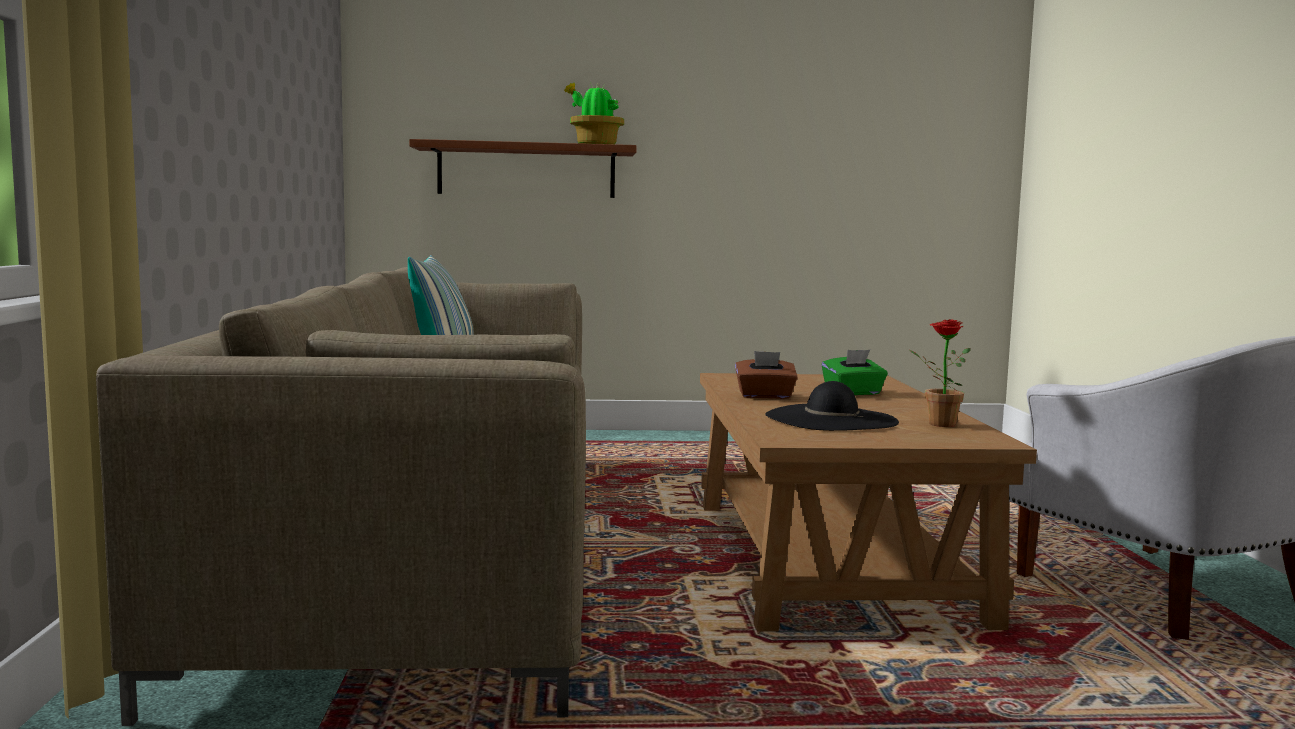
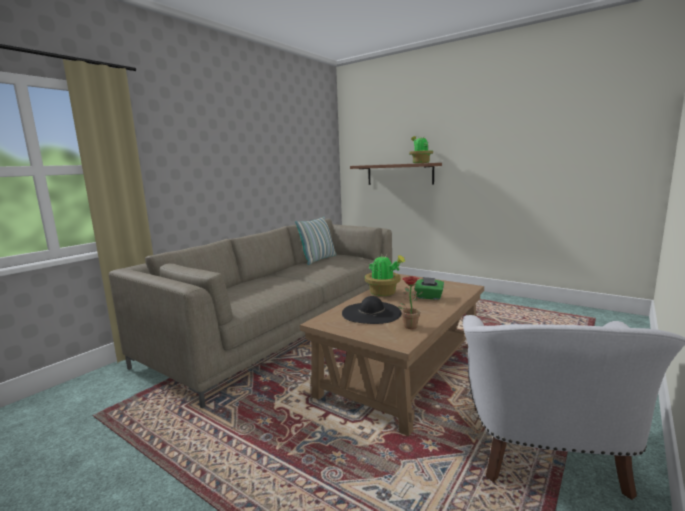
camera: 40 degrees right, 5 degrees up
brown tissue box [735,351,798,399] -> potted plant [365,253,406,296]

